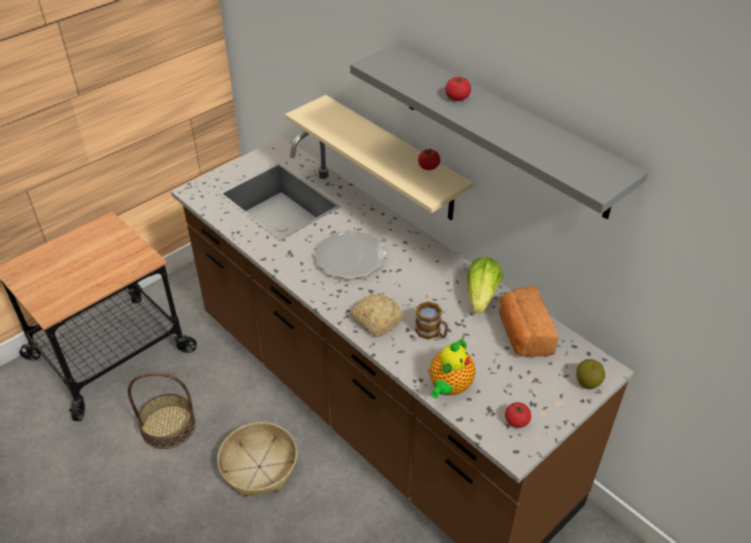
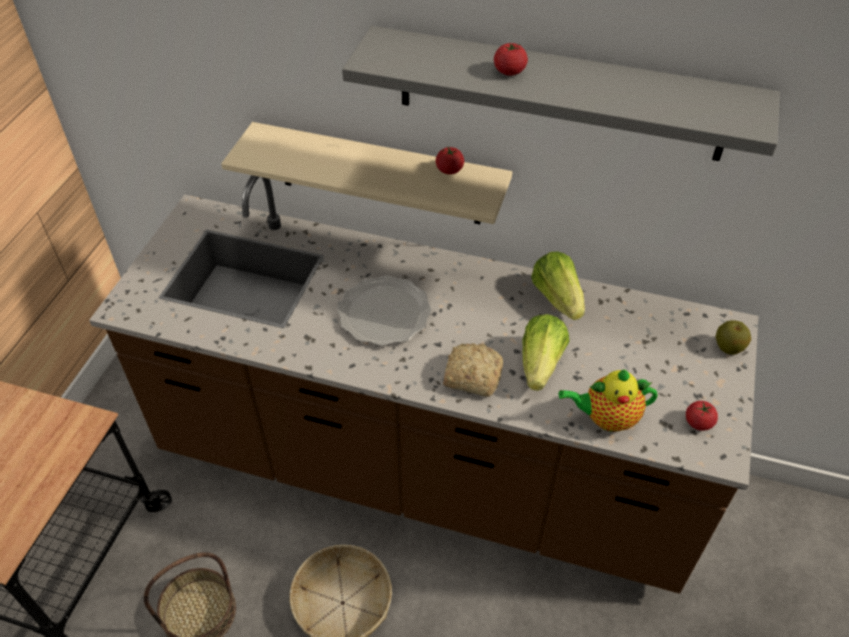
camera: 30 degrees left, 5 degrees up
mug [415,301,448,340] -> lettuce [523,314,570,391]
teapot [429,338,475,399] -> teapot turned 90 degrees clockwise [559,369,657,432]
bread [499,286,558,358] -> none

